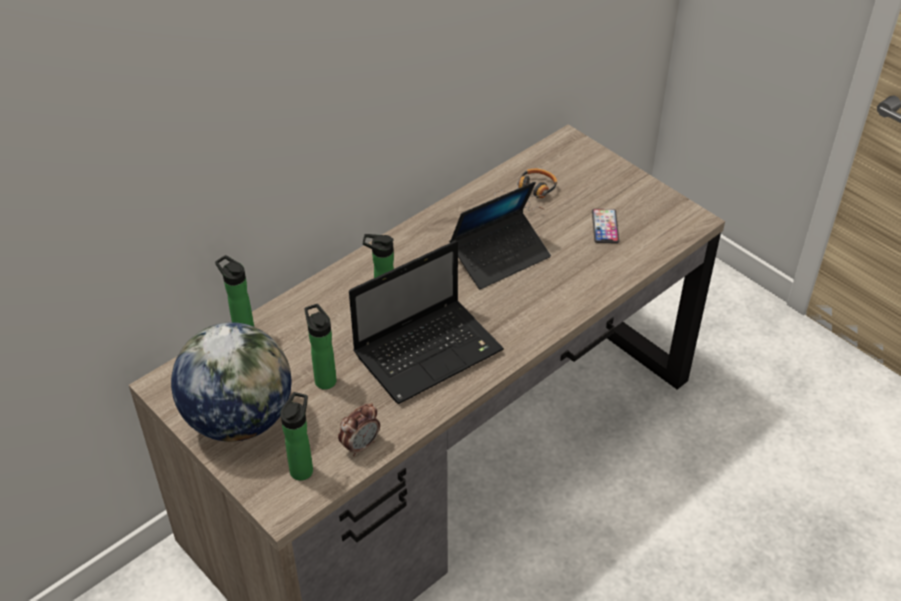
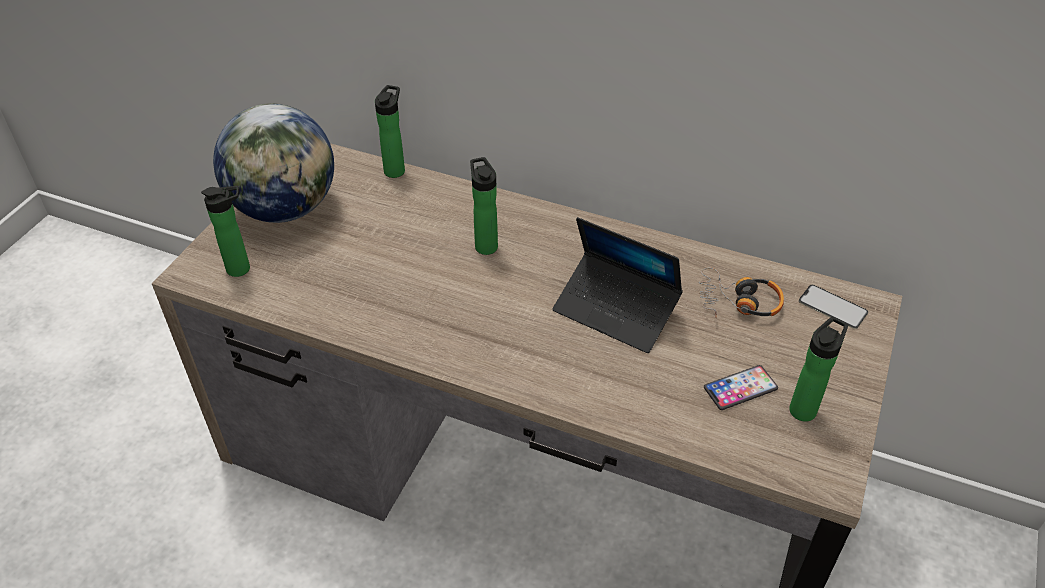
camera: 65 degrees right, 0 degrees up
bottle [304,304,337,390] -> bottle moved to [789,317,848,422]
alarm clock [338,403,380,457] -> none
laptop [349,240,504,404] -> none
none -> phone [799,284,868,329]

